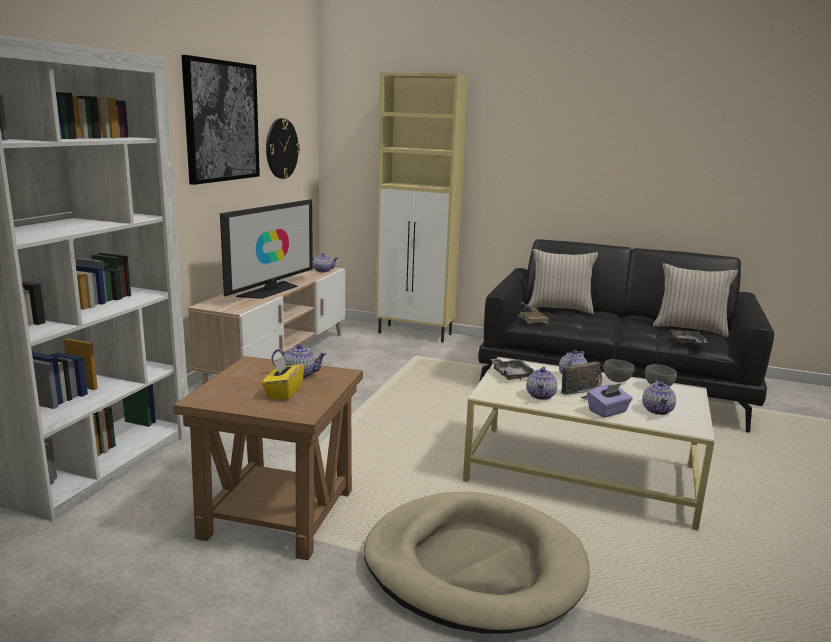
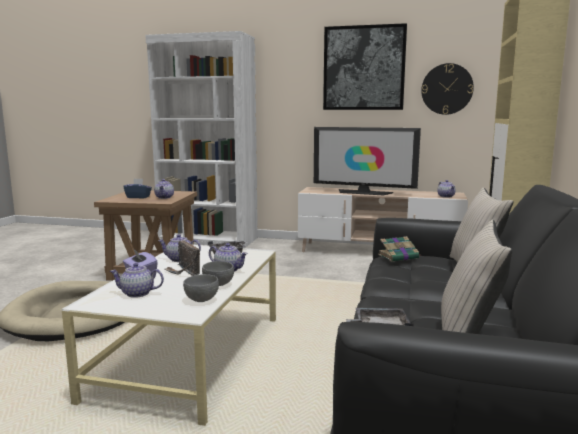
camera: 85 degrees right, 5 degrees down
yellow tissue box [262,357,304,400] -> blue tissue box [123,179,152,198]

